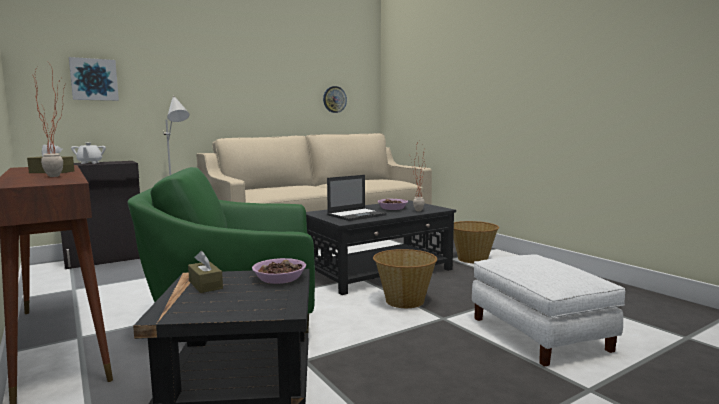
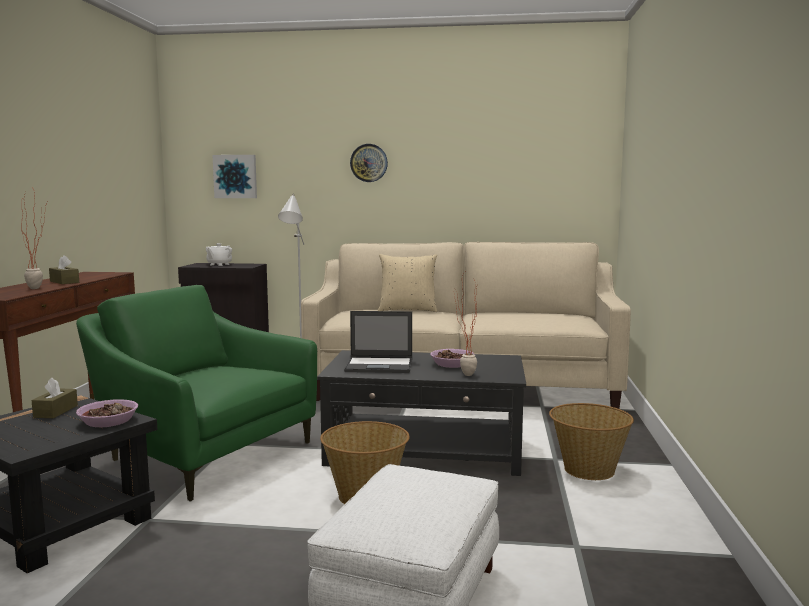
camera: 40 degrees right, 0 degrees up
wall clock [323,86,347,113] -> wall clock moved to [350,144,388,182]
none -> beige pillow [378,254,437,312]

